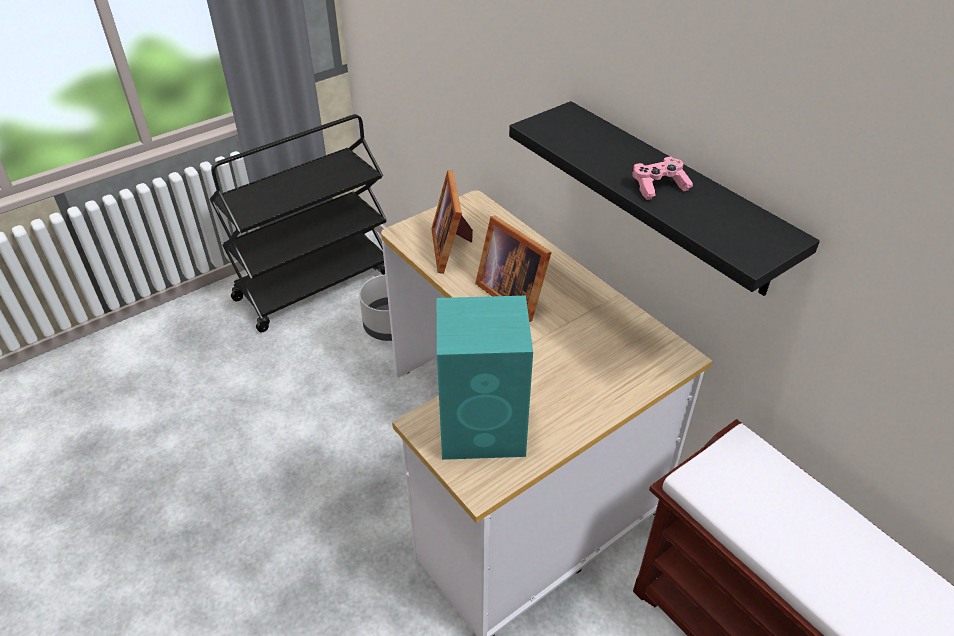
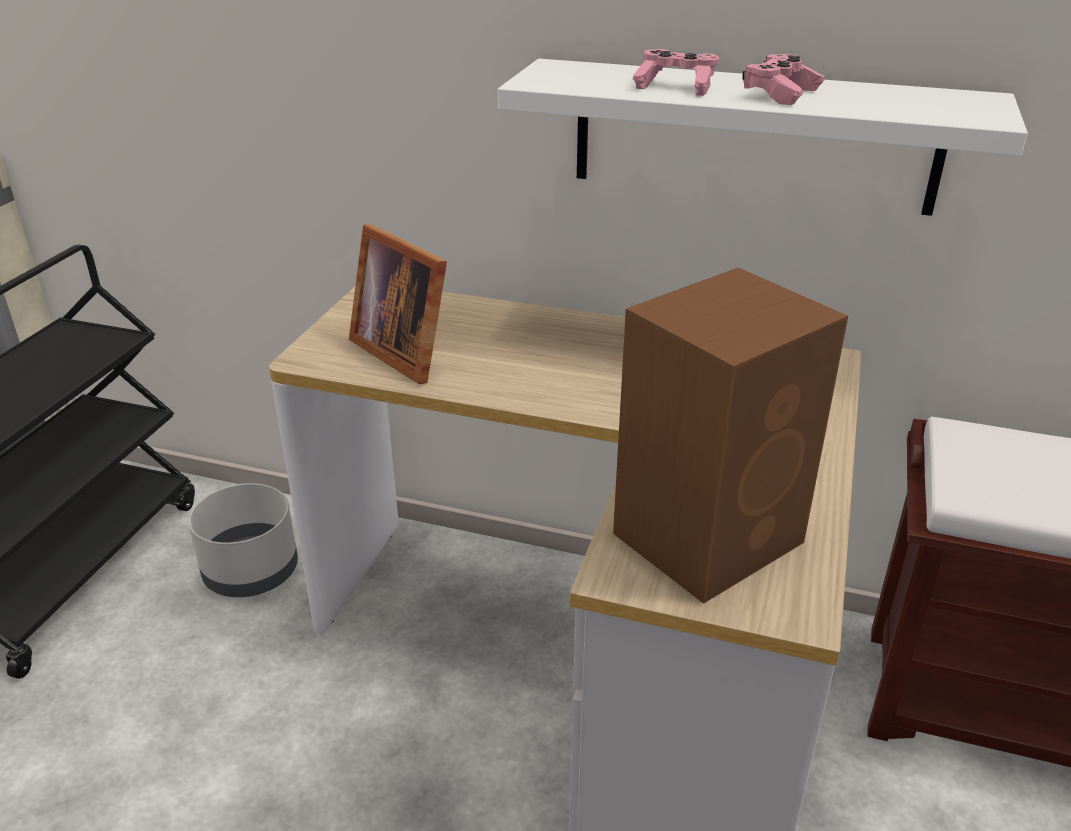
camera: 35 degrees left, 10 degrees down
turquoise speaker [437,296,533,460] -> brown speaker [613,267,848,604]
picture frame [475,215,552,322] -> none
black shelf [509,101,820,296] -> white shelf [498,59,1028,216]
none -> pink game controller [632,49,719,96]

